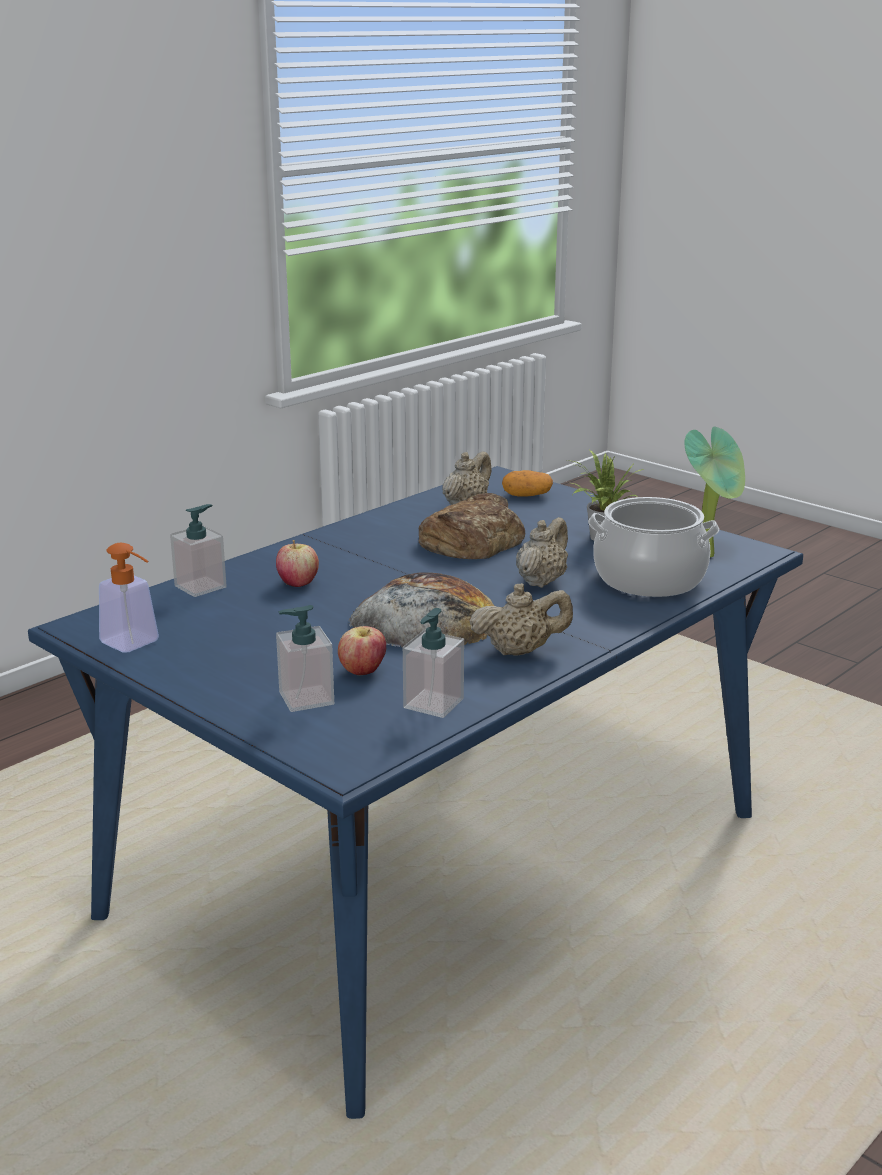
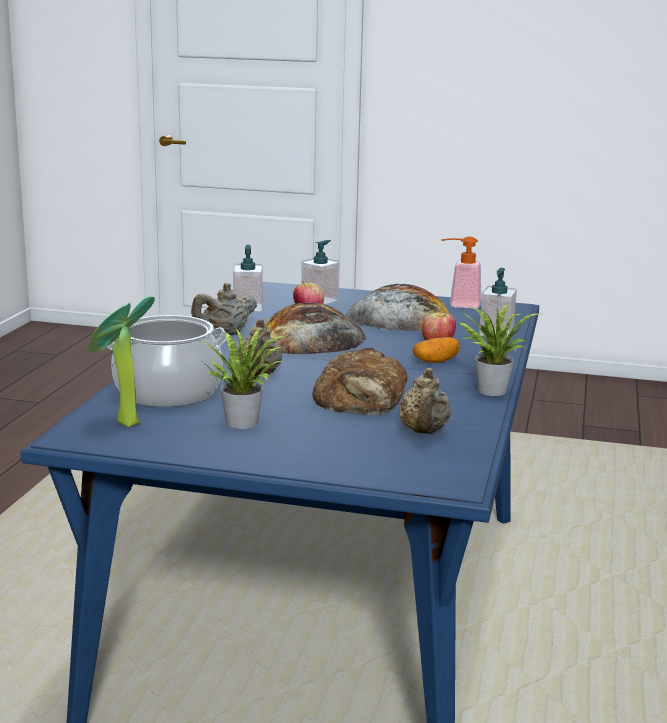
camera: 150 degrees right, 5 degrees down
potato [502,470,553,497] -> potato moved to [412,337,460,363]
none -> bread [345,284,450,331]
none -> potted plant [459,304,541,396]

